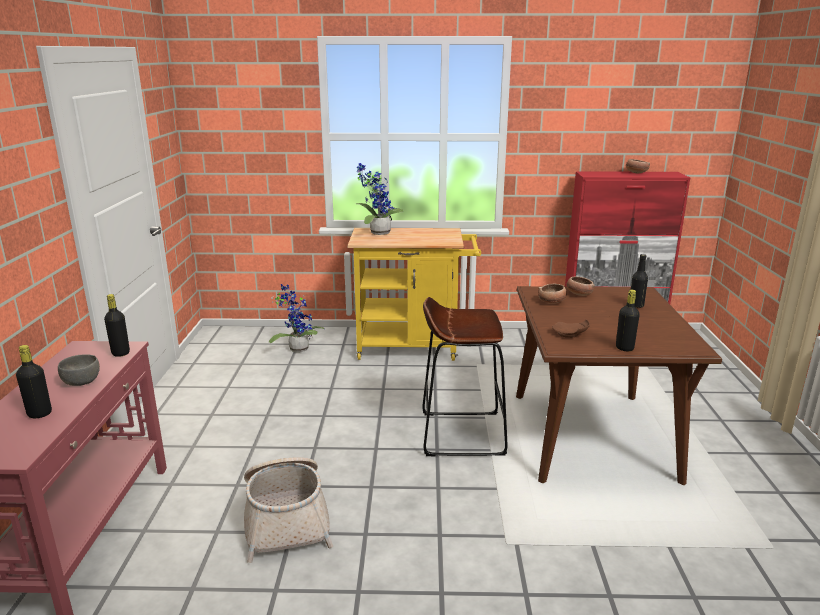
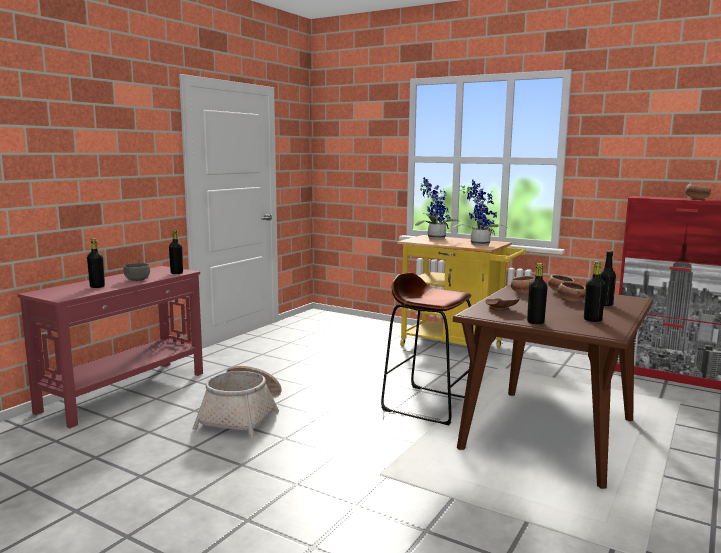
camera: 30 degrees right, 10 degrees down
potted plant [269,284,325,352] -> potted plant moved to [451,179,508,246]
none -> bowl [557,282,586,302]
none -> black bottle [584,261,606,322]

